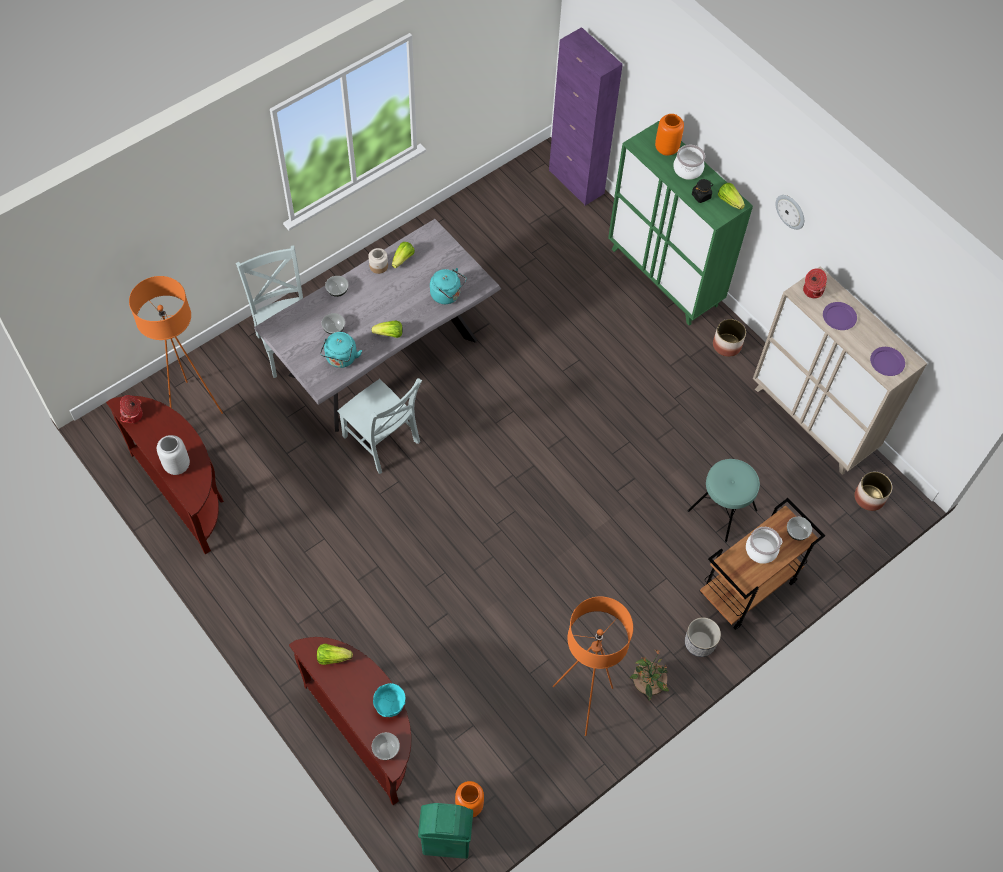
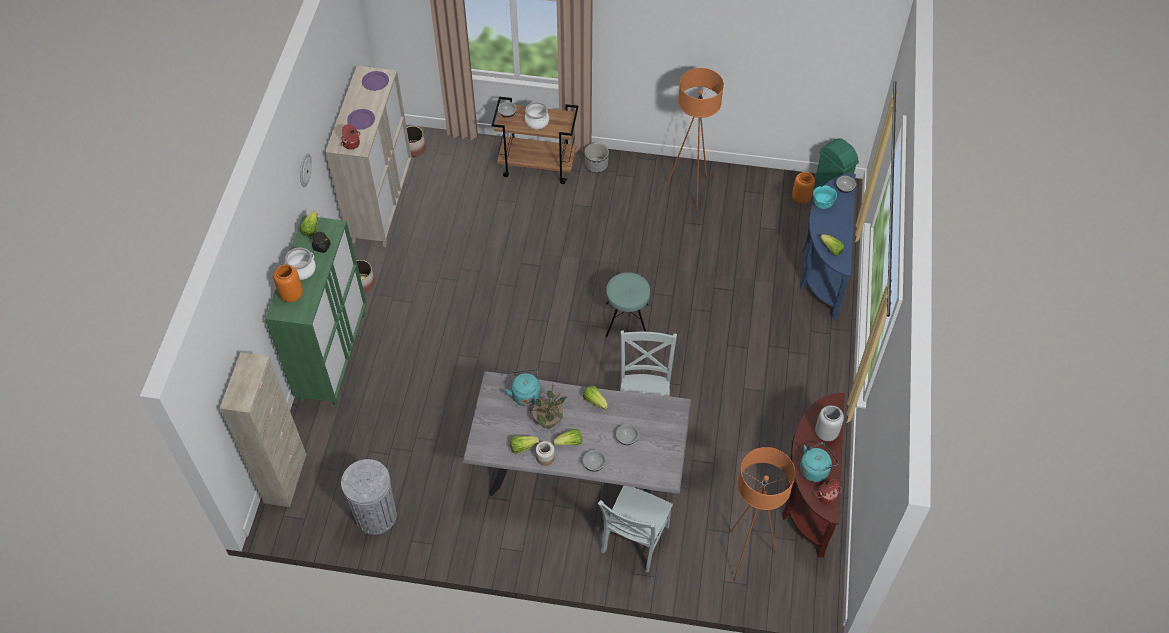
camera: 130 degrees left, 5 degrees down
brown console table [289,637,411,805] -> blue console table [800,173,856,319]
turquoise kettle [320,332,362,368] -> turquoise kettle moved to [800,442,839,482]
purple cabinet [549,27,623,206] -> beige cabinet [220,352,307,507]
potted plant [630,649,669,701] -> potted plant moved to [528,383,567,428]
turquoise stool [688,459,760,542] -> turquoise stool moved to [606,272,650,338]
none -> grey trash can [341,459,397,535]
none -> lettuce [553,429,583,446]

